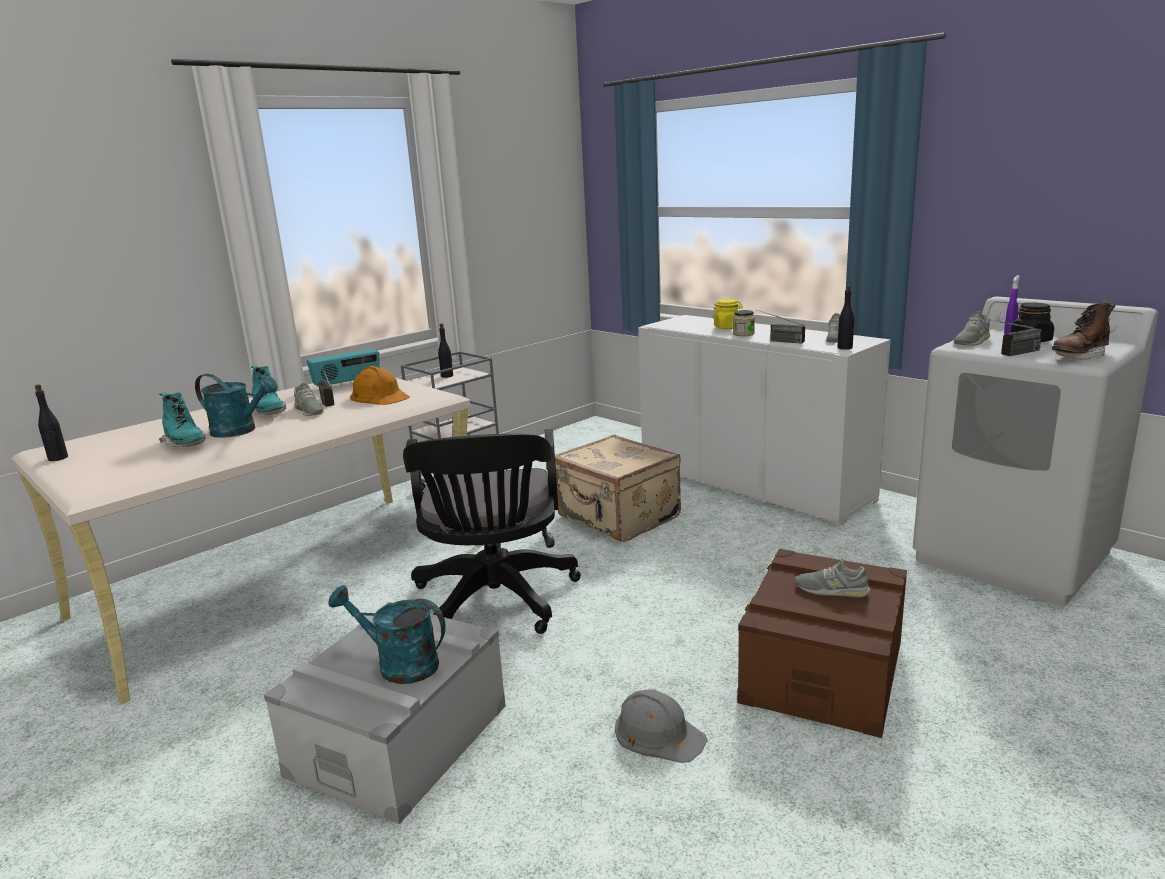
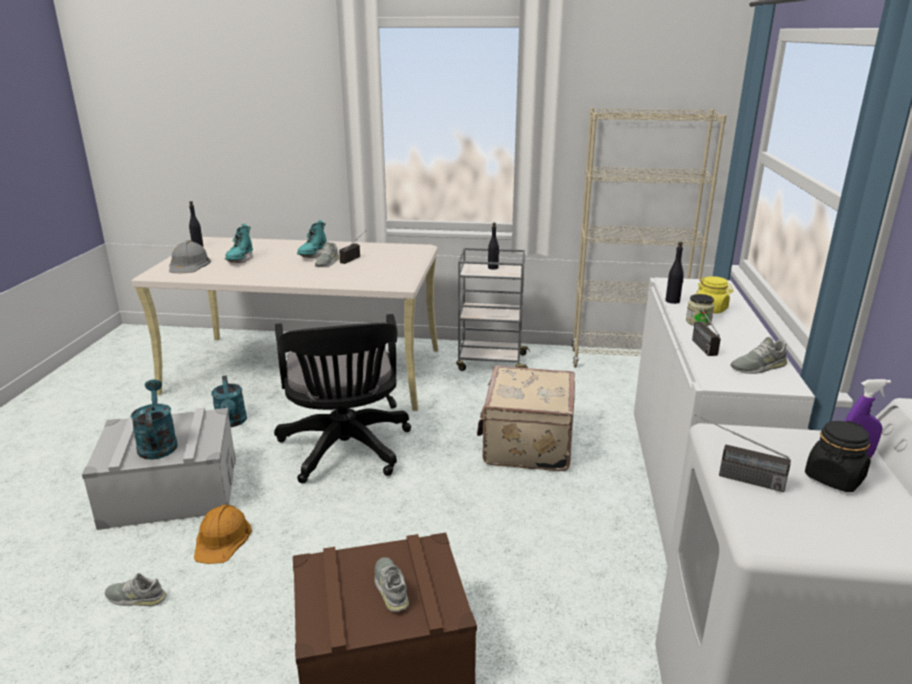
camera: 50 degrees right, 5 degrees up
turquoise watering can [195,374,278,438] -> turquoise watering can moved to [211,375,247,427]
radio [307,349,380,387] -> none
orange hard hat [350,366,410,405] -> orange hard hat moved to [194,505,252,564]
black office chair [403,429,581,634] -> black office chair turned 60 degrees counterclockwise [274,314,411,483]
grey hard hat [615,689,708,763] -> grey hard hat moved to [169,240,211,273]
black bottle [837,285,854,350] -> black bottle moved to [665,242,684,304]
grey shoe [953,311,990,346] -> grey shoe moved to [105,573,167,606]
brown boot [1052,300,1115,359] -> none
none -> beige bookcase [572,108,727,367]

